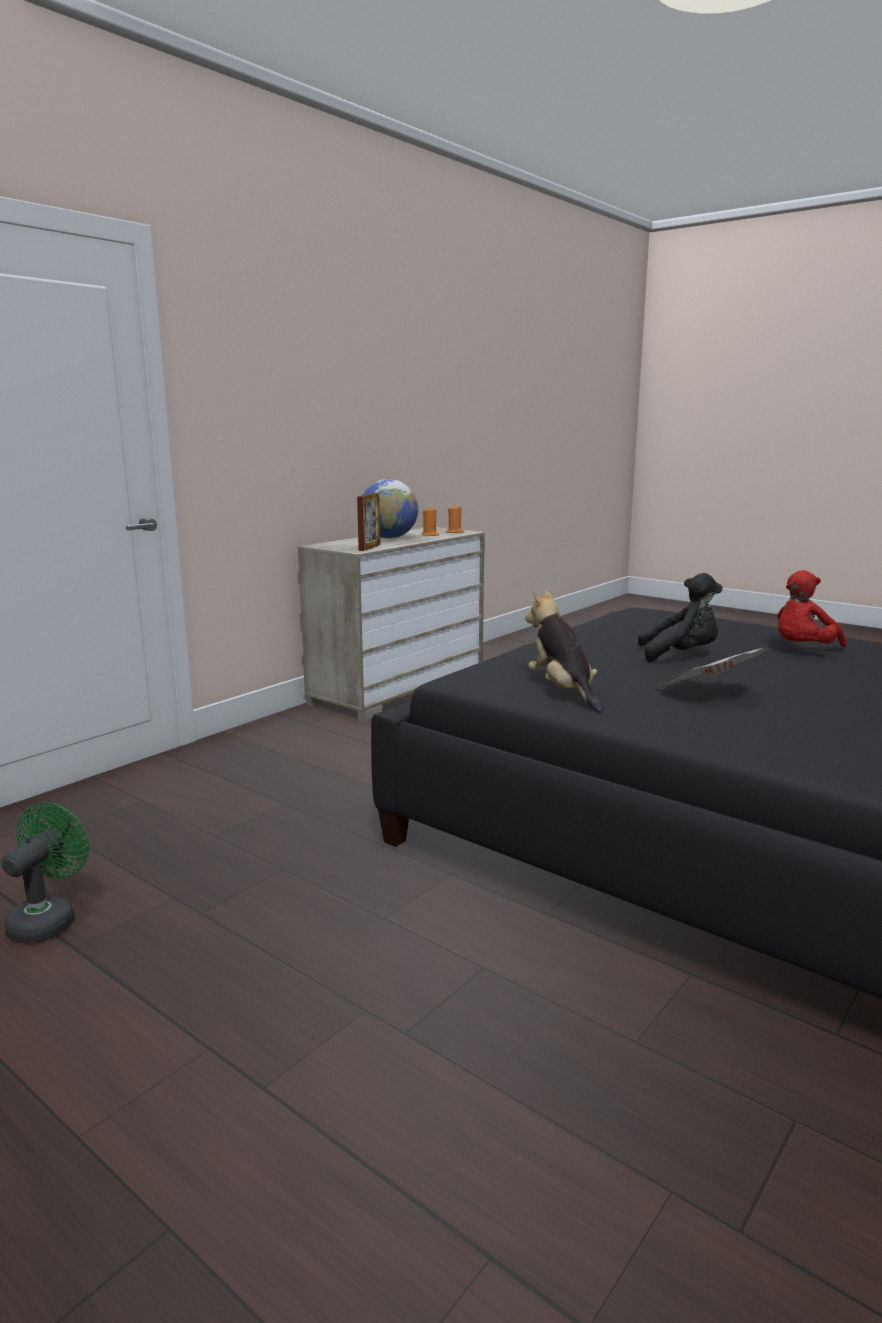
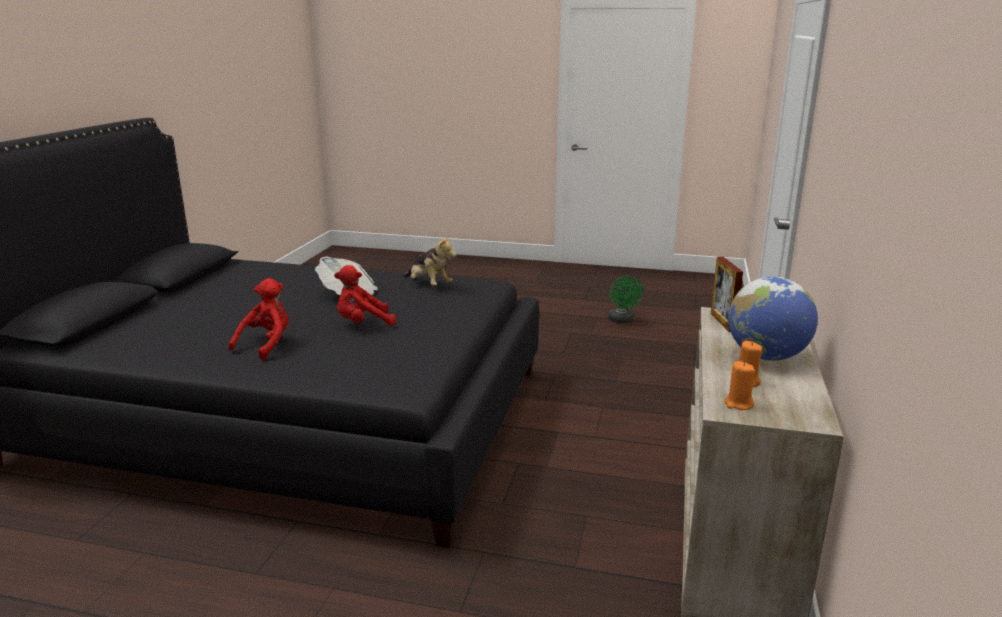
camera: 155 degrees right, 5 degrees up
black plush toy [638,573,723,662] -> red plush toy [334,265,396,326]

